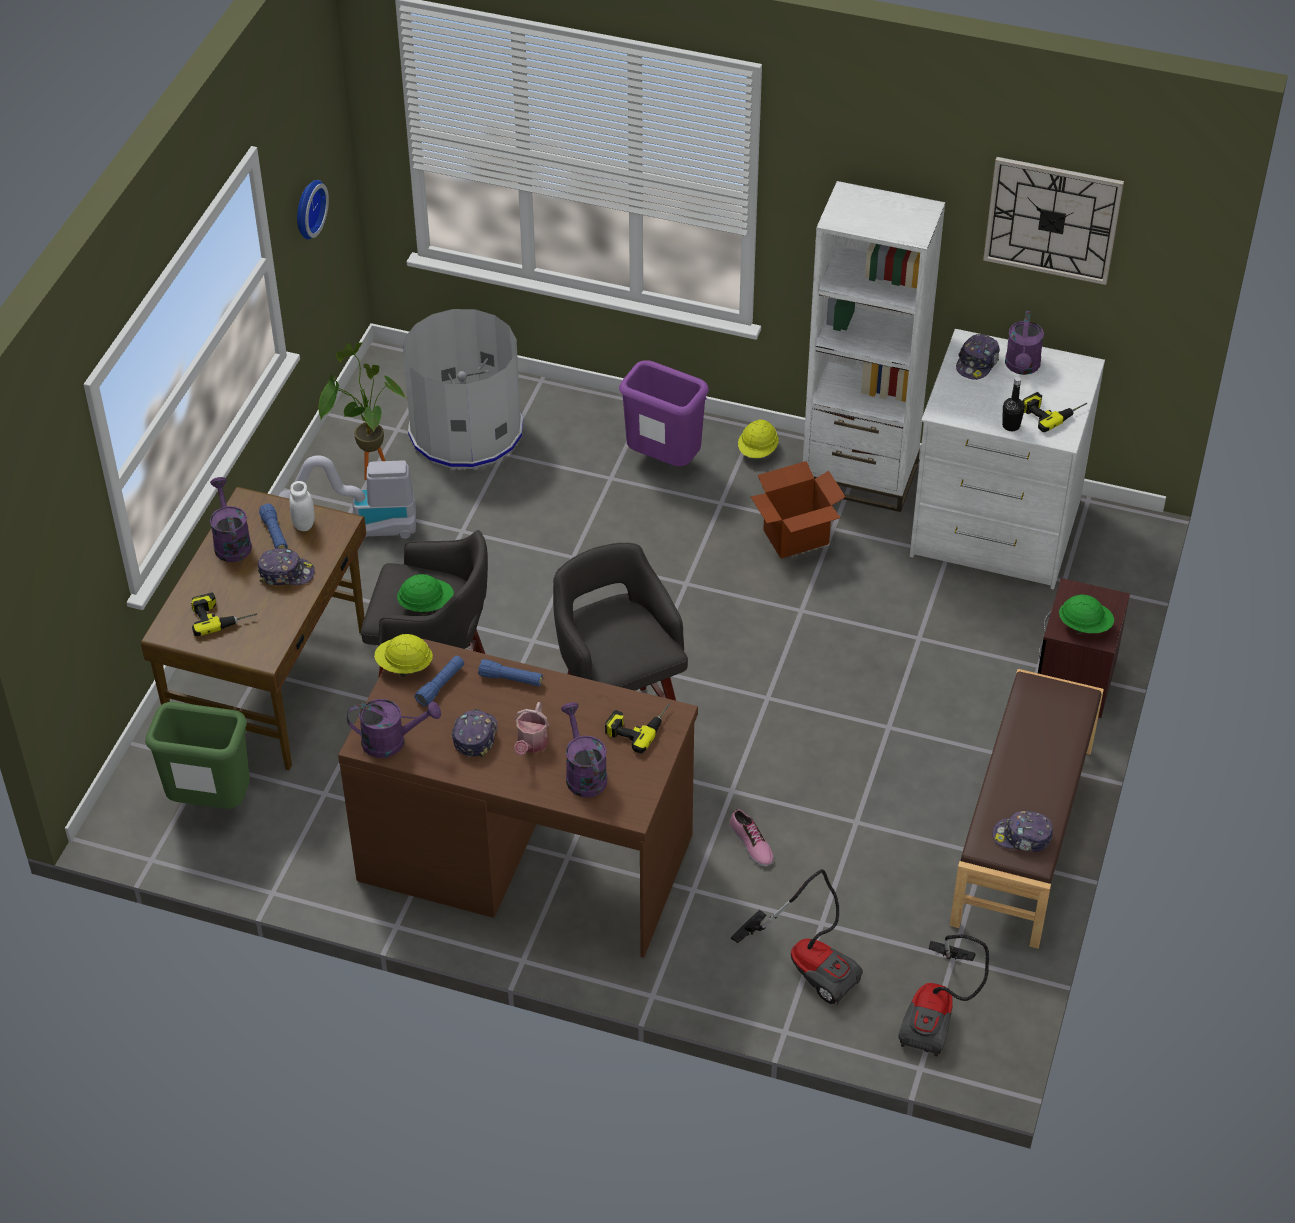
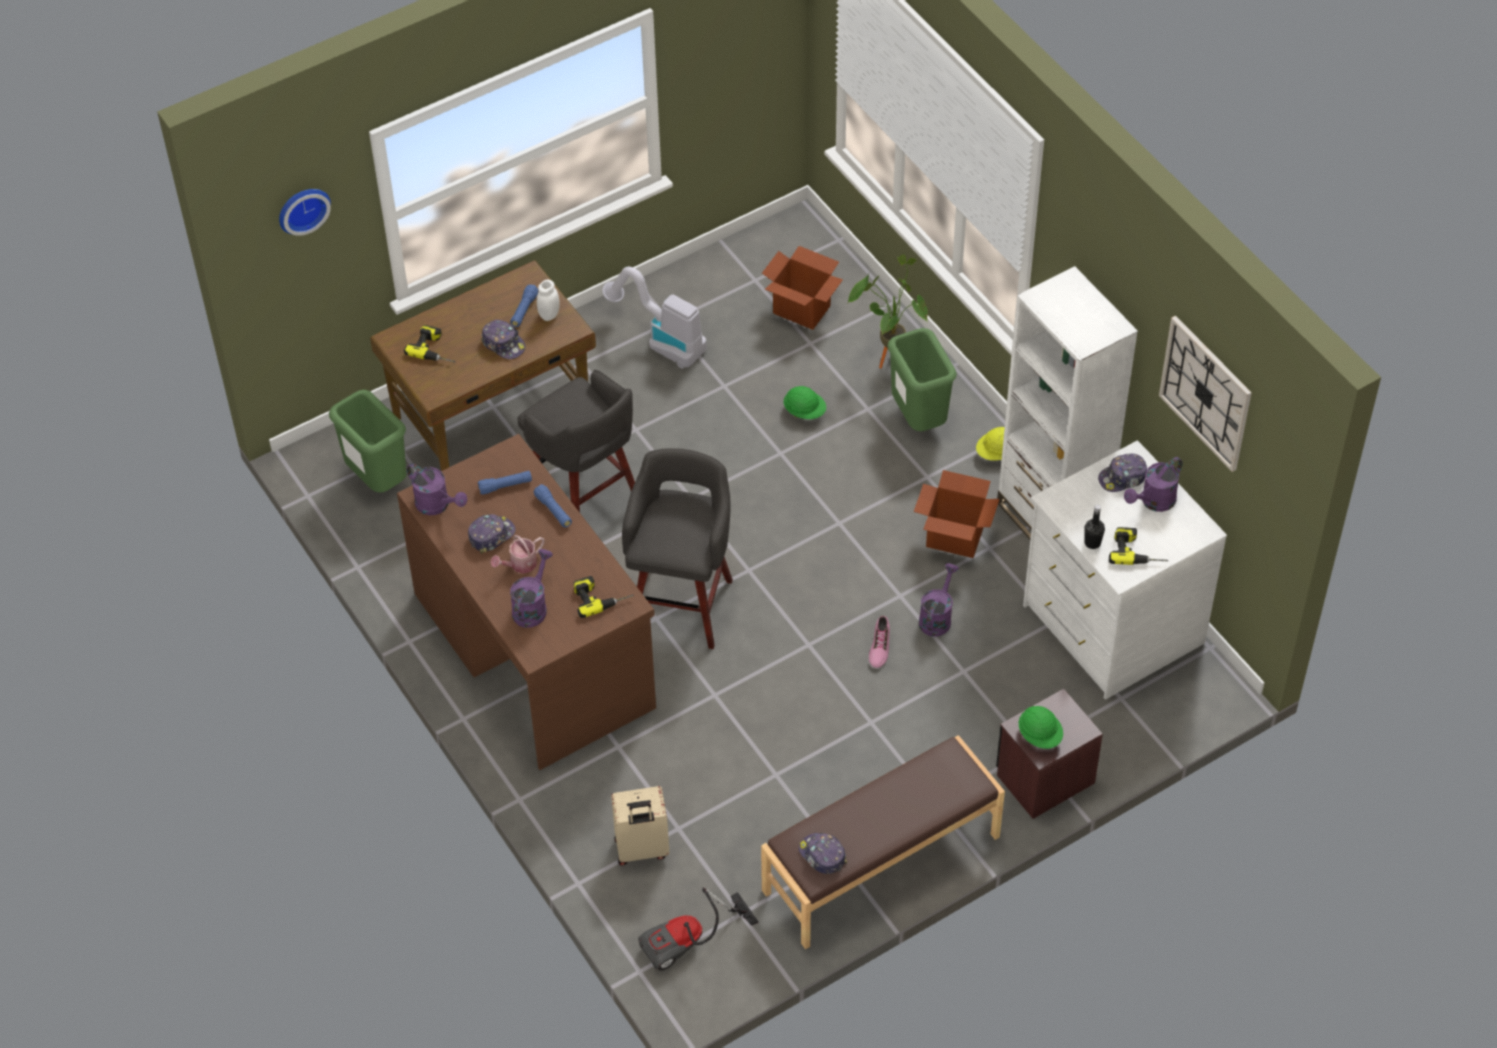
camera: 40 degrees right, 5 degrees up
purple watering can [210,477,252,562] -> purple watering can moved to [919,563,958,636]
wall clock [297,180,329,240] -> wall clock moved to [279,189,331,236]
potted plant [319,342,406,480] -> potted plant moved to [848,254,928,368]
yellow hard hat [374,634,433,677] -> none
green hard hat [397,574,454,615] -> green hard hat moved to [784,386,826,419]
grey trash can [403,309,523,469] -> cardboard box [762,246,843,330]
purple trash can [619,360,709,466] -> green trash can [887,328,957,431]
shoe [730,809,773,867] -> shoe moved to [868,615,890,669]
vacuum cleaner [731,869,863,1005] -> beige suitcase [611,786,669,865]

